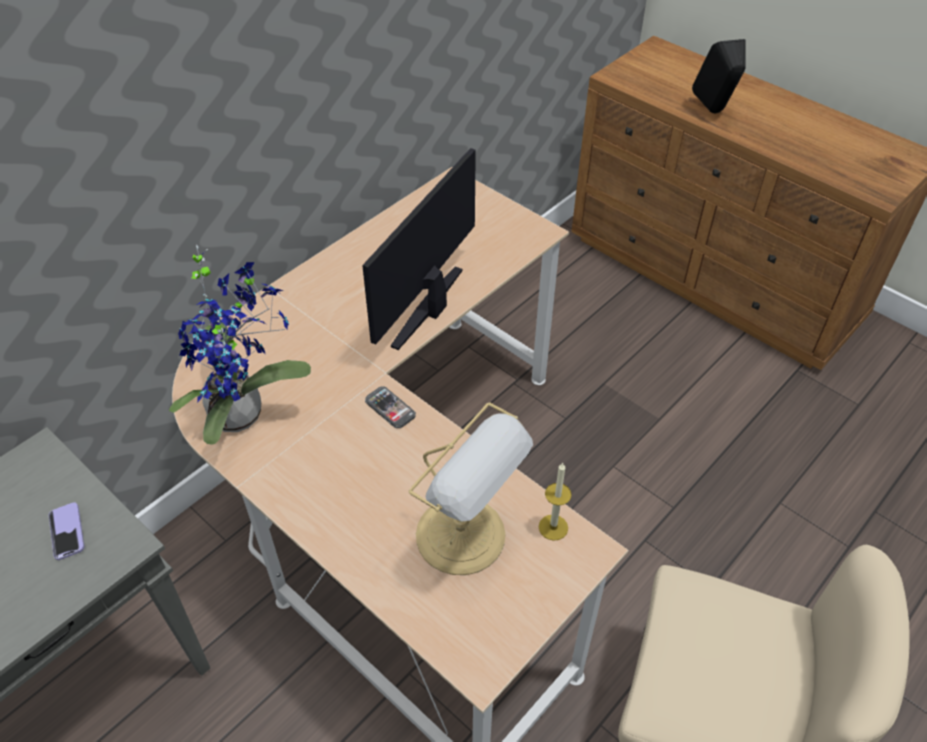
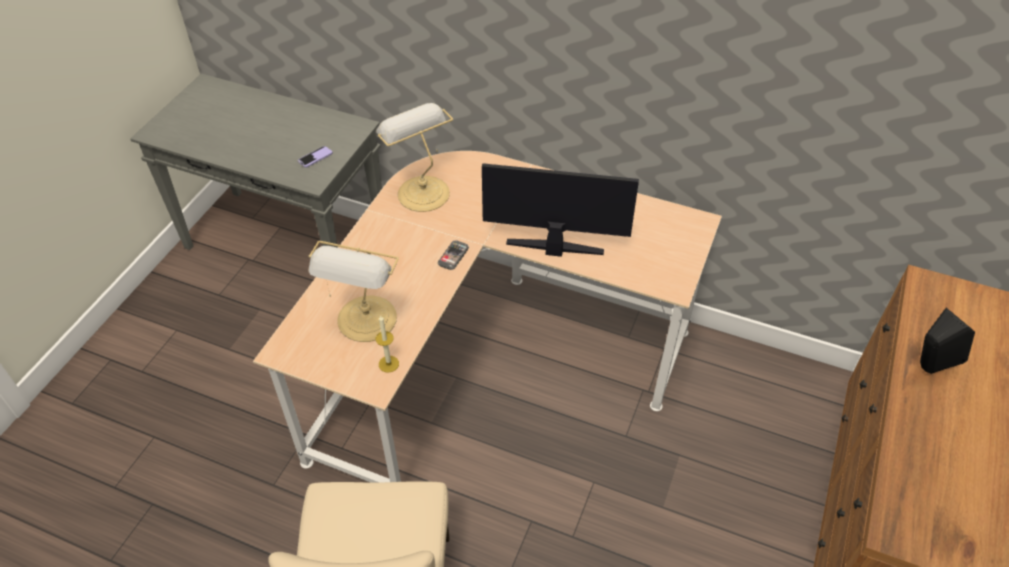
camera: 70 degrees right, 0 degrees up
potted plant [169,245,311,445] -> table lamp [376,103,453,212]

